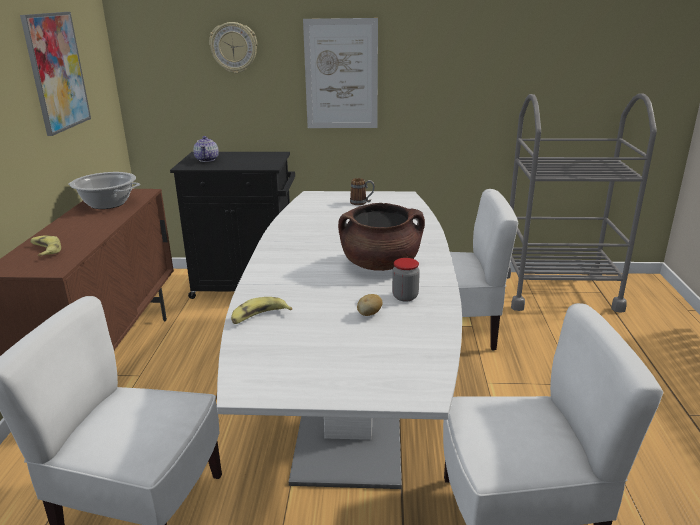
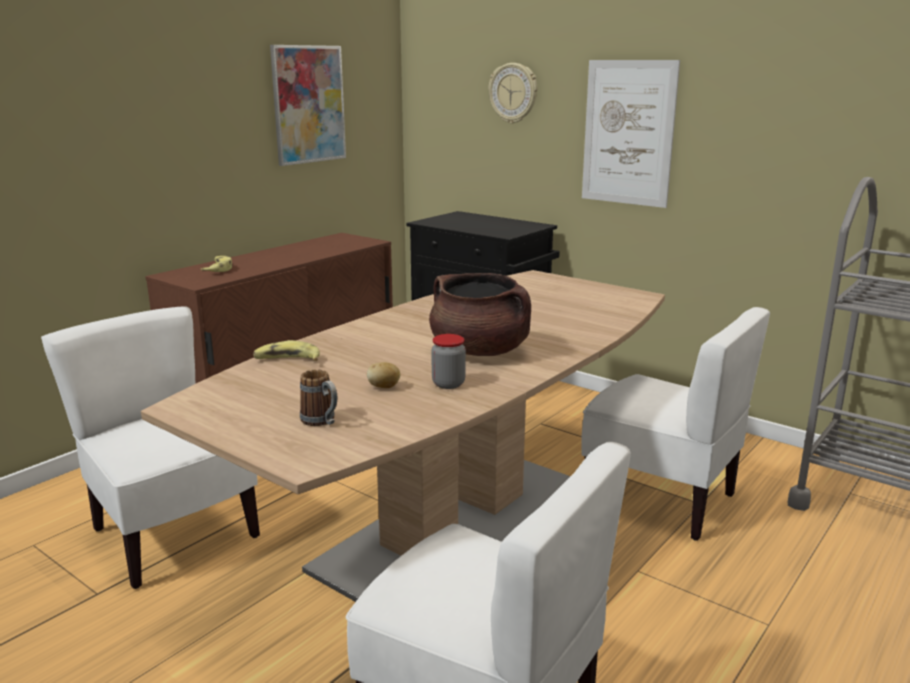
camera: 35 degrees right, 5 degrees down
cooking pot [68,172,140,209] -> none
teapot [193,136,219,162] -> none
white dining table [217,191,462,489] -> brown dining table [141,270,665,602]
mug [350,178,375,205] -> mug moved to [300,370,337,426]

